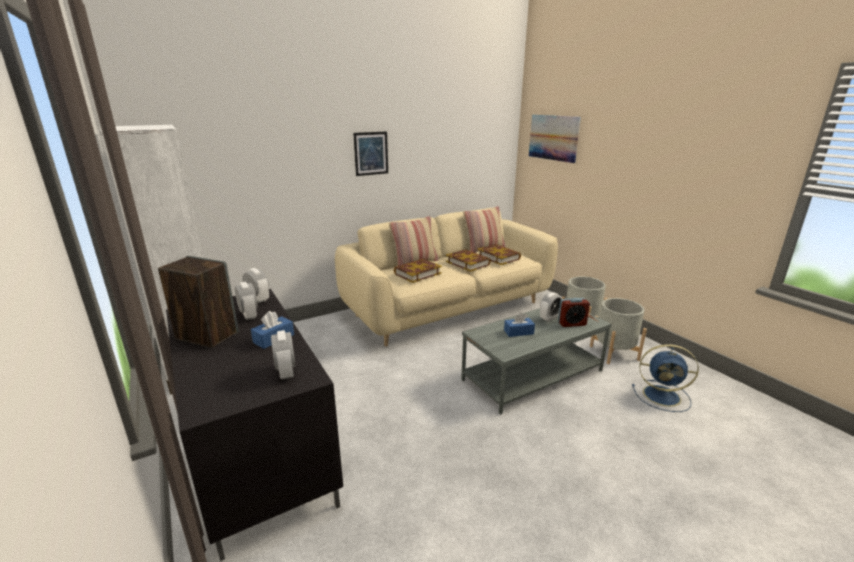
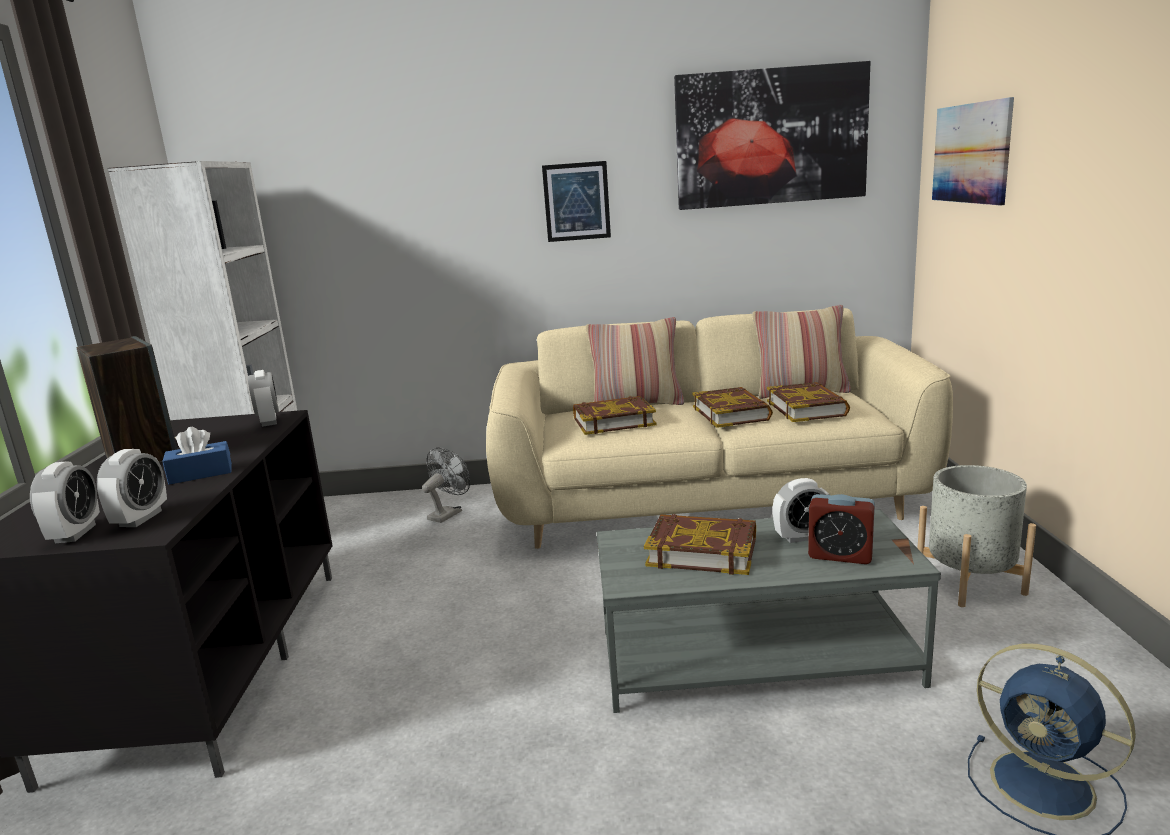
camera: 30 degrees right, 5 degrees down
alarm clock [235,282,258,320] -> alarm clock moved to [30,462,100,543]
blue tissue box [504,312,535,337] -> book [644,514,756,575]
grey planter [590,298,647,364] -> none
none -> grey fan [422,447,470,523]
none -> picture [674,61,871,210]

